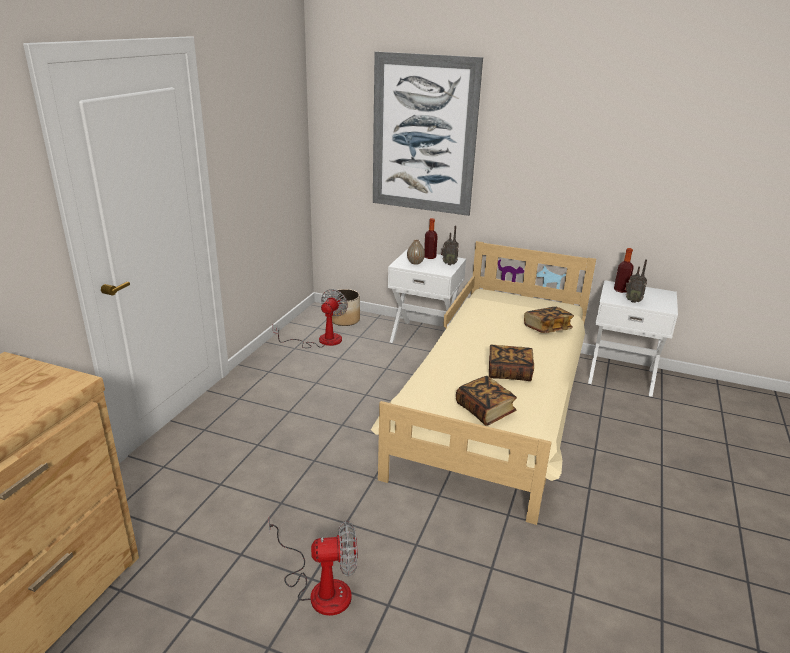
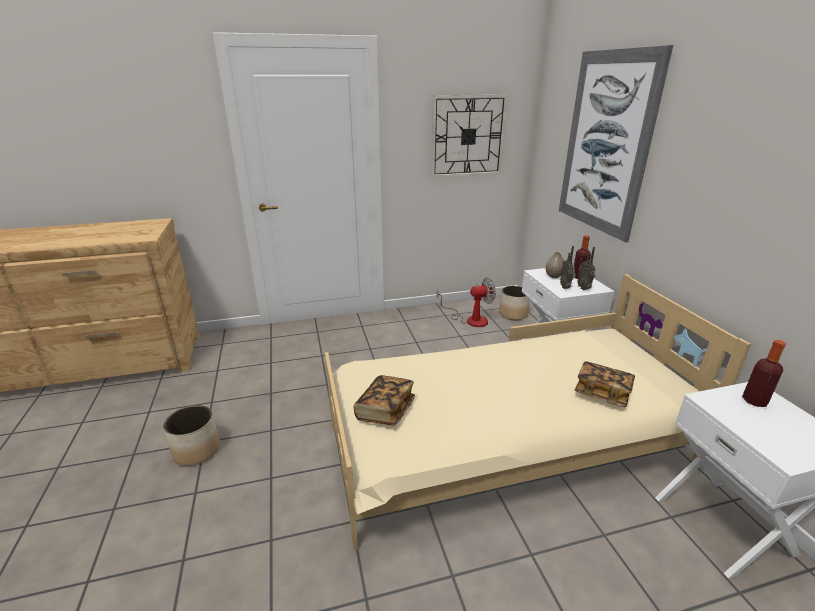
camera: 55 degrees right, 0 degrees up
fan [269,517,358,616] -> planter [163,405,220,466]
book [489,345,534,381] -> none
radio [625,259,647,303] -> radio moved to [560,246,576,289]
none -> wall clock [431,95,508,178]

